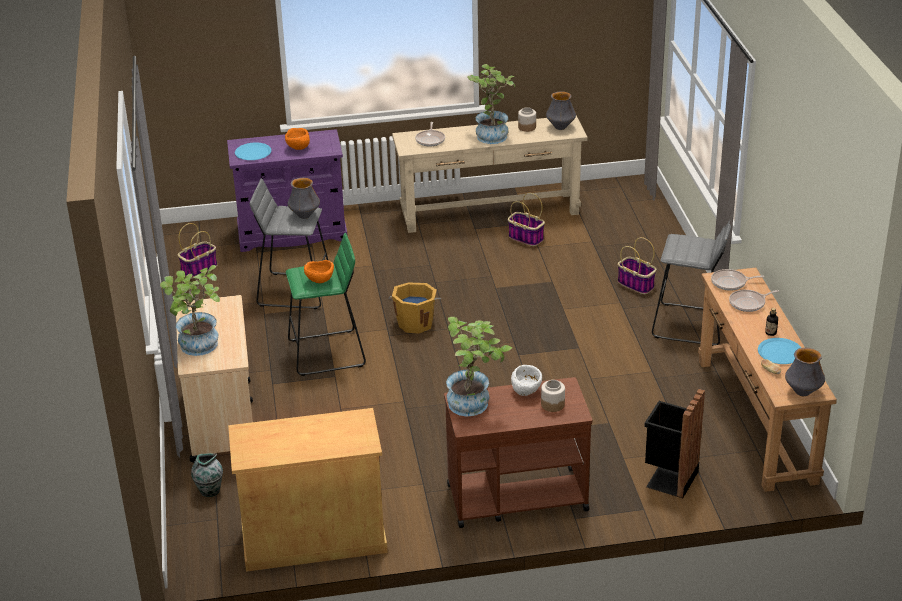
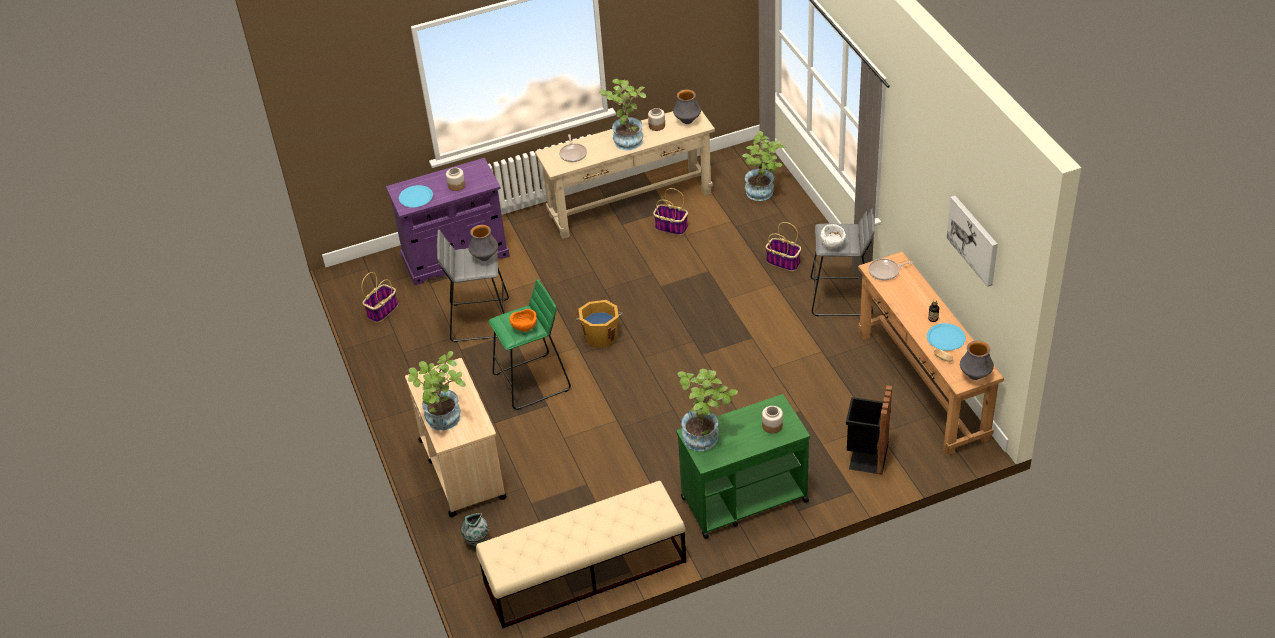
camera: 10 degrees left, 10 degrees up
beige cabinet [228,408,388,572] -> beige bench [476,481,686,628]
orange bowl [285,128,310,150] -> jar [446,167,465,191]
brown cart [444,377,592,528] -> green cart [676,394,810,539]
white bowl [511,365,542,396] -> white bowl moved to [821,224,846,249]
frying pan [729,290,779,312] -> none
none -> potted plant [742,131,787,201]
none -> picture [947,196,998,287]

